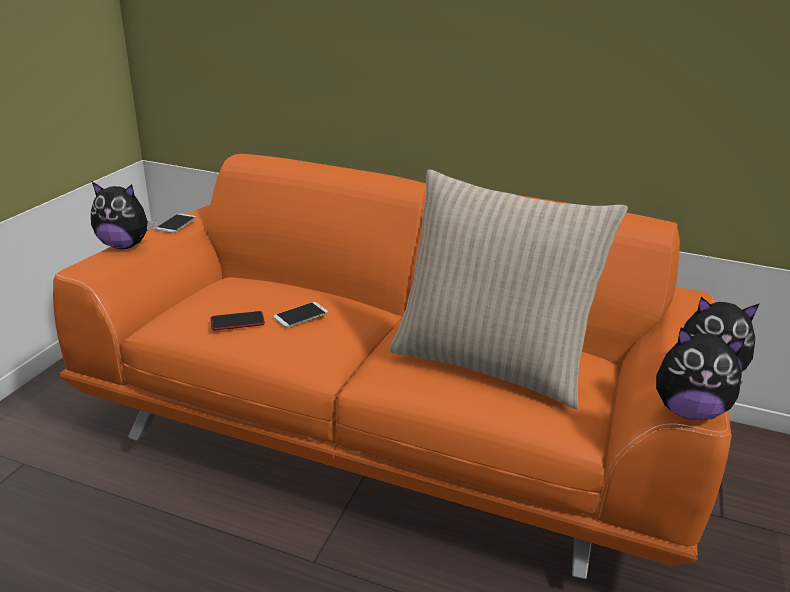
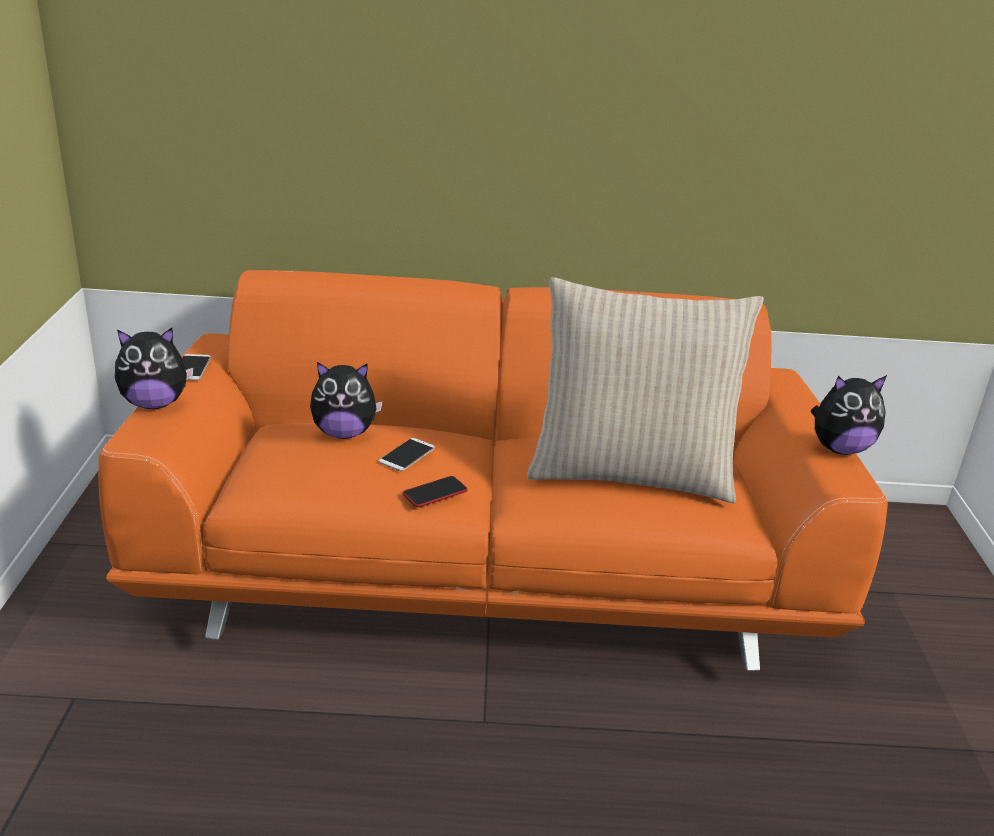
camera: 20 degrees left, 0 degrees up
phone [210,311,265,330] -> phone moved to [403,476,468,507]
plush toy [656,327,746,420] -> plush toy moved to [310,362,383,439]

